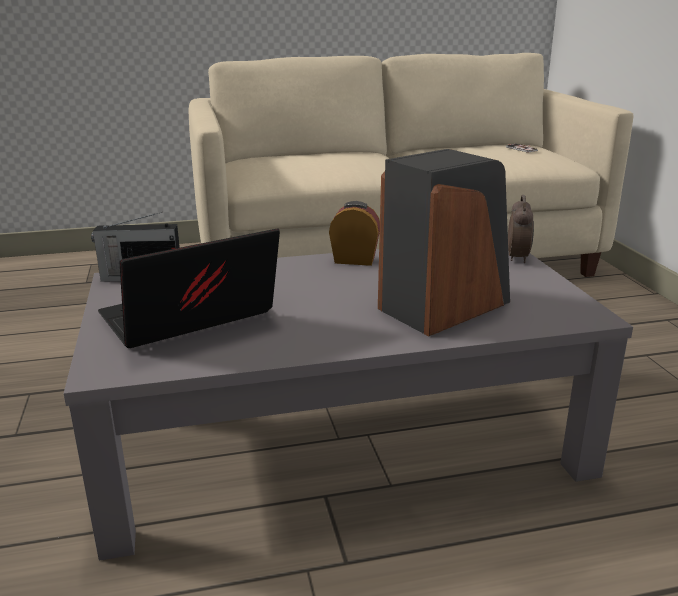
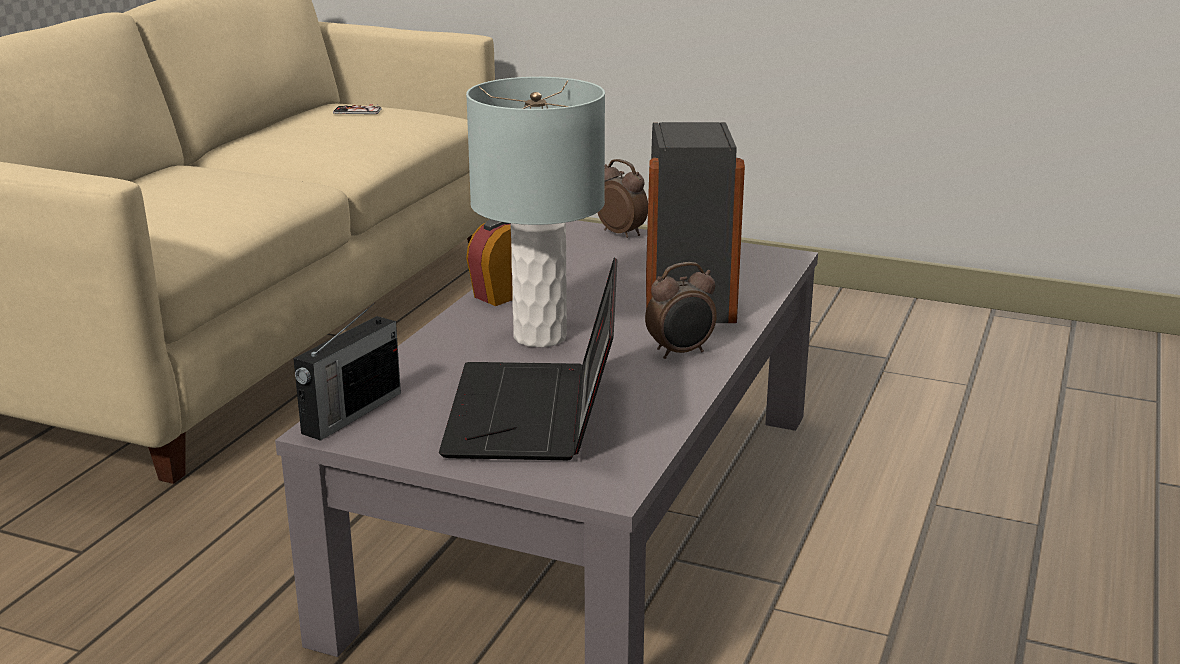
camera: 55 degrees left, 0 degrees up
none -> grey table lamp [466,77,605,347]
none -> alarm clock [645,262,717,359]

